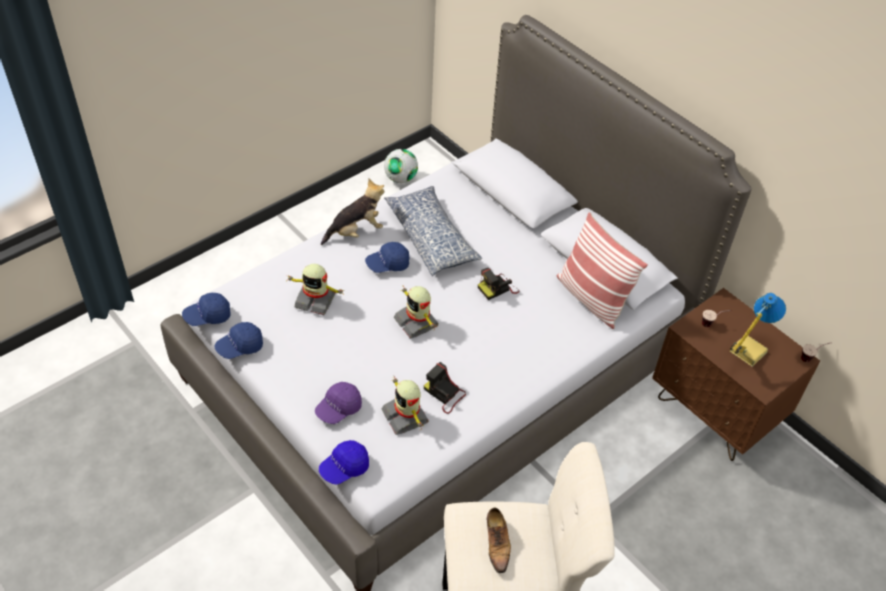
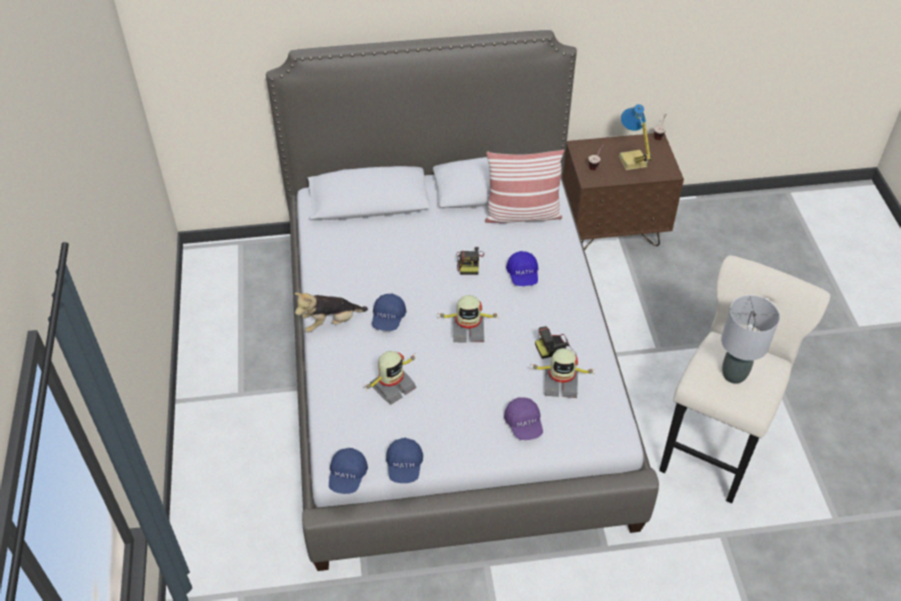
camera: 55 degrees left, 0 degrees up
blue cap [319,440,369,485] -> blue cap moved to [506,251,538,286]
plush toy [321,179,385,245] -> plush toy turned 120 degrees counterclockwise [294,293,368,333]
football [384,149,418,183] -> none
pillow [384,186,482,276] -> none
shoe [487,507,511,573] -> grey table lamp [721,295,780,384]

